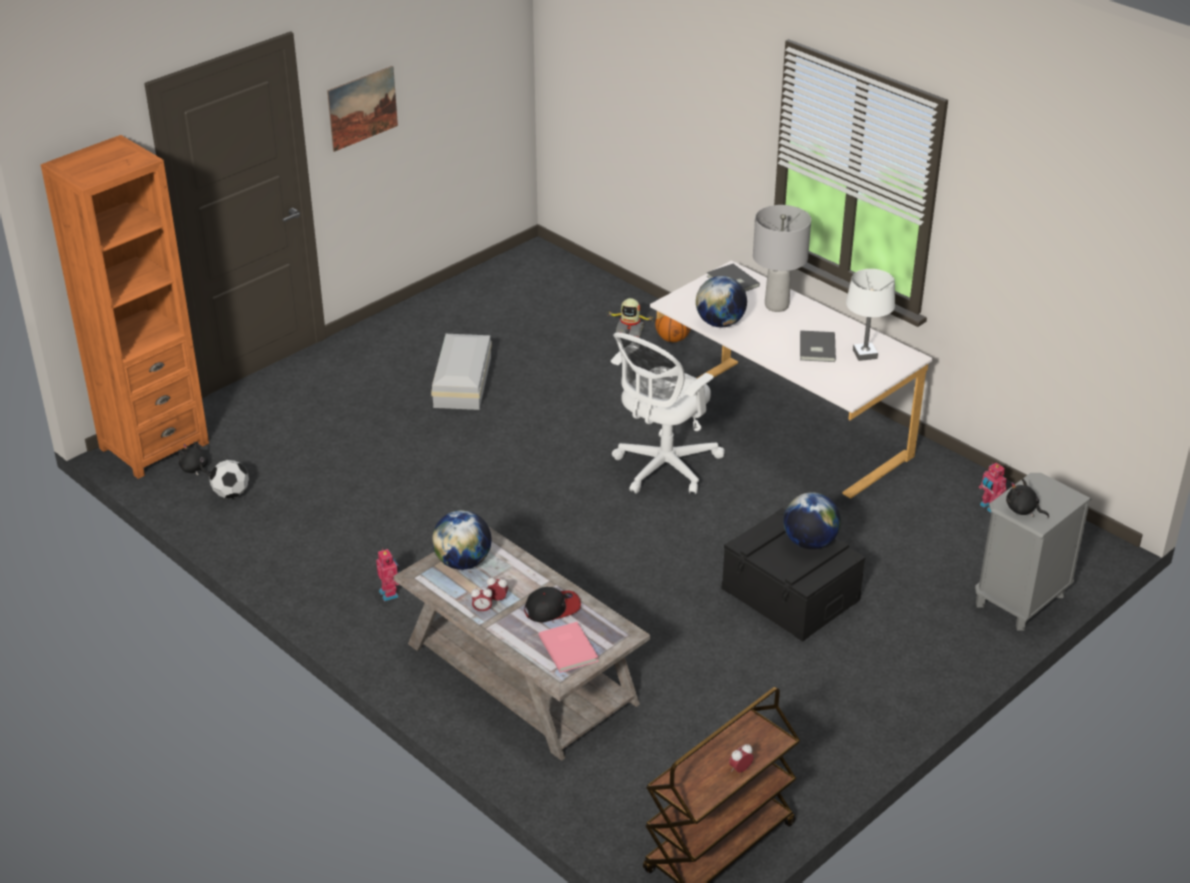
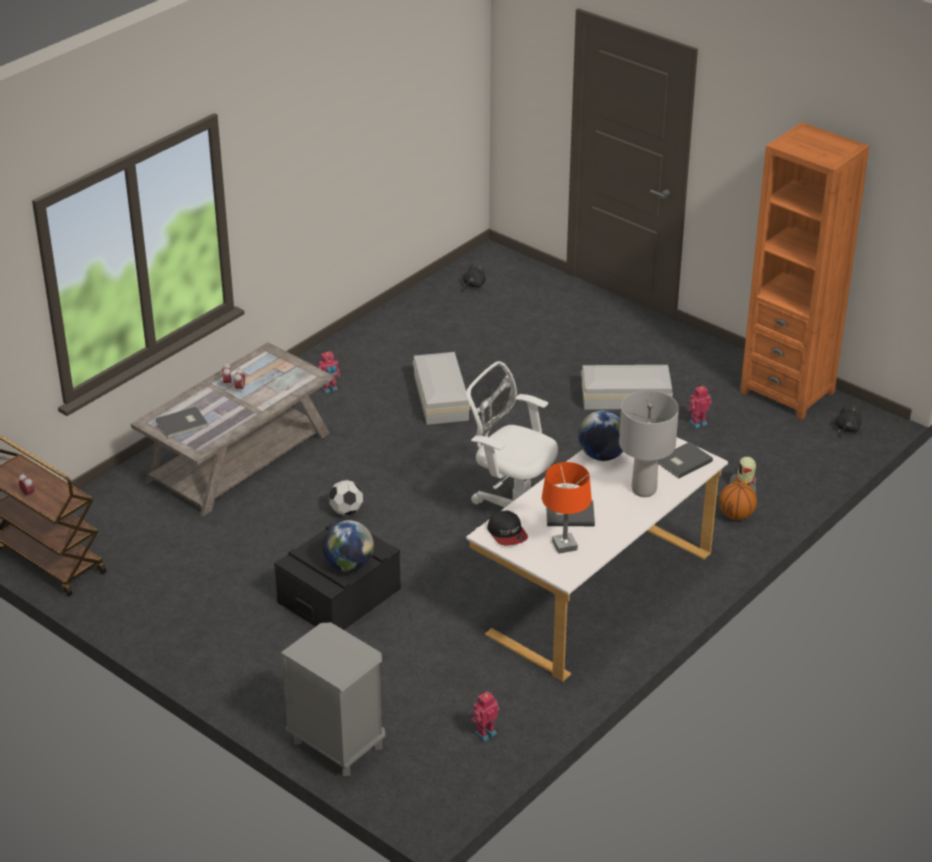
camera: 85 degrees right, 0 degrees up
orange bookcase [41,135,209,479] -> orange bookcase moved to [740,122,869,419]
football [209,460,249,498] -> football moved to [329,480,363,515]
picture [327,66,398,152] -> none
globe [432,510,491,570] -> none
cap [524,587,581,622] -> cap moved to [487,511,528,546]
pink book [539,622,599,673] -> grey book [156,407,208,438]
white table lamp [846,269,895,361] -> orange table lamp [542,462,592,554]
black plush toy [1006,478,1049,518] -> black plush toy moved to [835,406,862,438]
none -> white storage box [413,352,470,425]
none -> toy robot [687,386,711,428]

